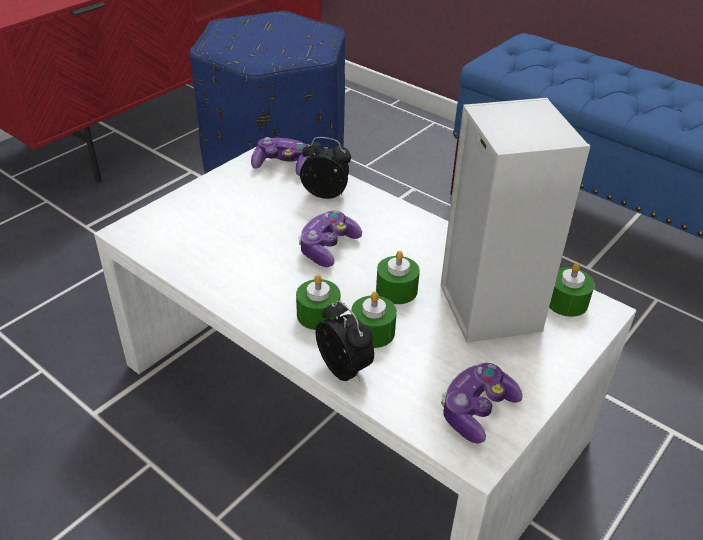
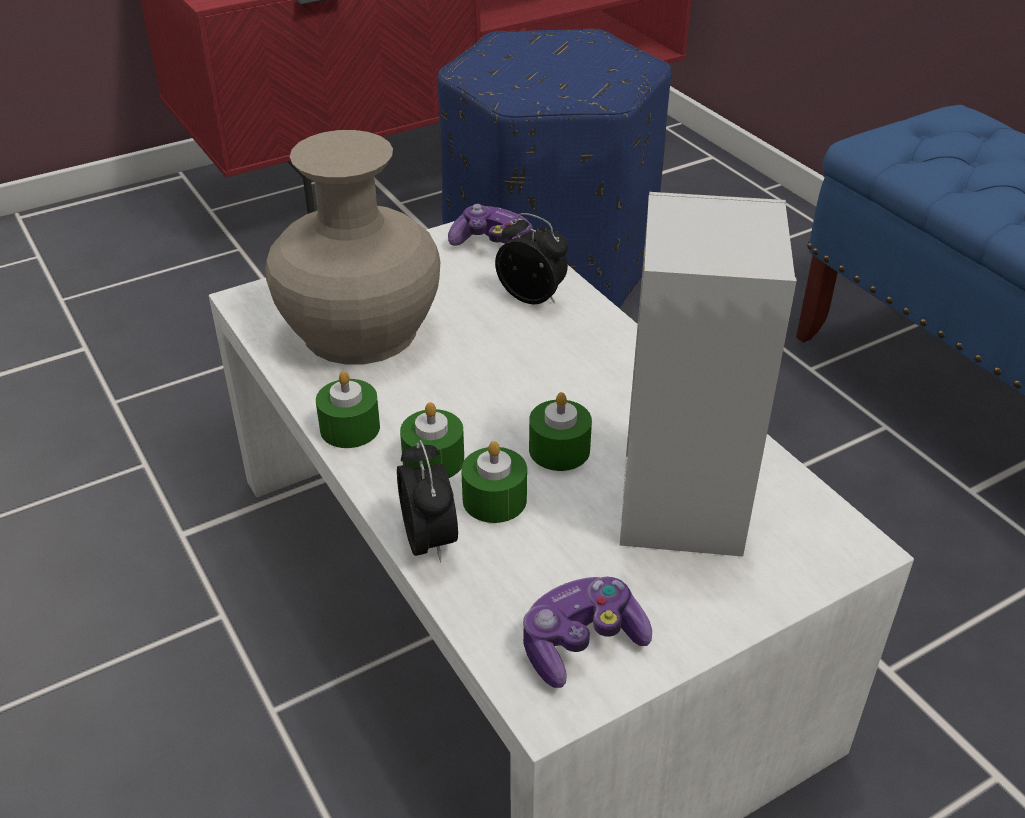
camera: 20 degrees right, 0 degrees up
game controller [298,211,362,267] -> none
green candle [549,263,594,317] -> green candle moved to [316,371,380,448]
none -> beige vase [265,130,440,365]

